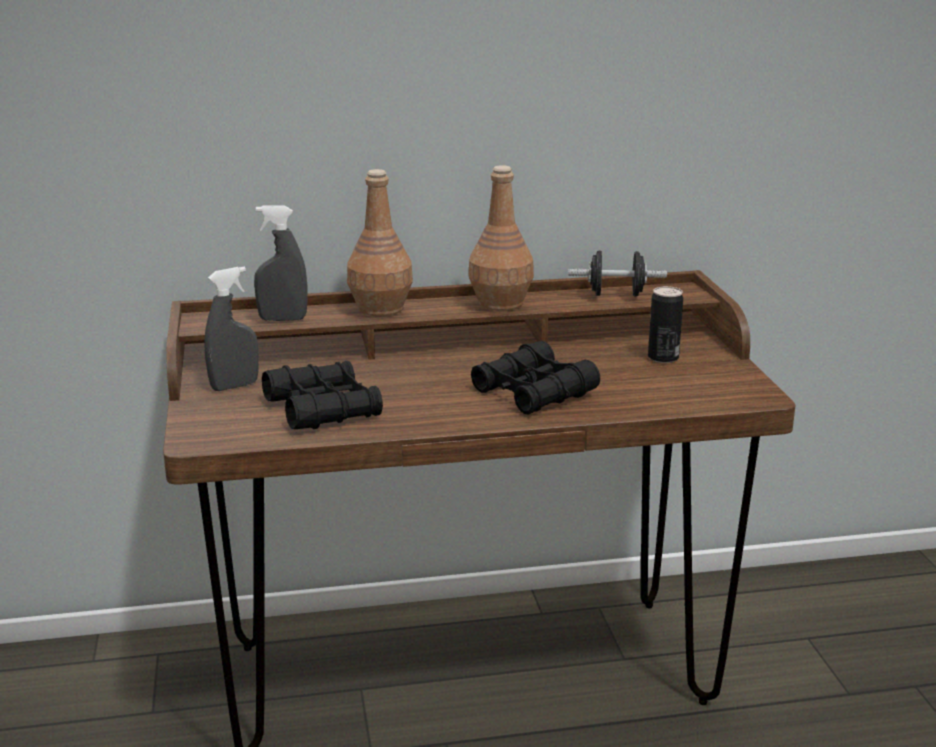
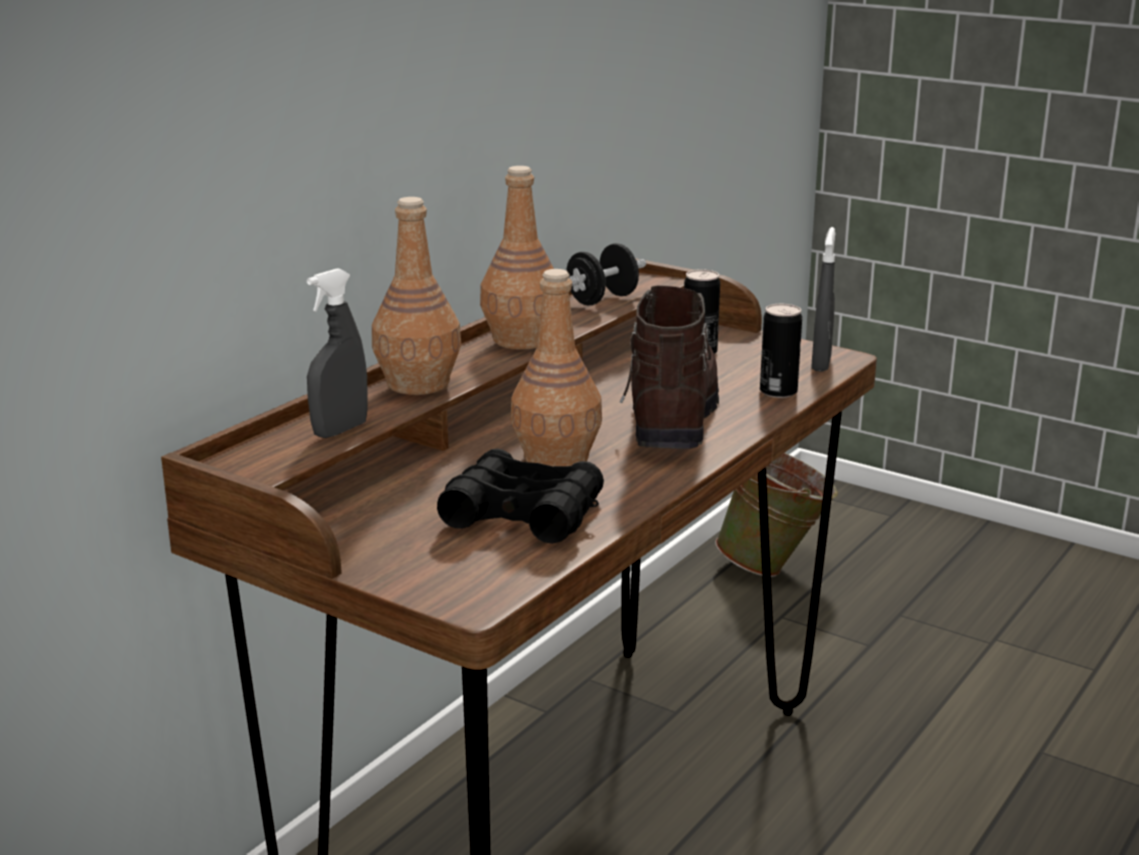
camera: 45 degrees left, 0 degrees up
grey spray bottle [204,267,259,391] -> grey spray bottle moved to [811,227,836,372]
black binoculars [471,341,600,414] -> brown boot [620,285,719,449]
none -> brown bottle [511,269,602,466]
none -> green bucket [715,453,838,577]
none -> can [760,304,802,398]

